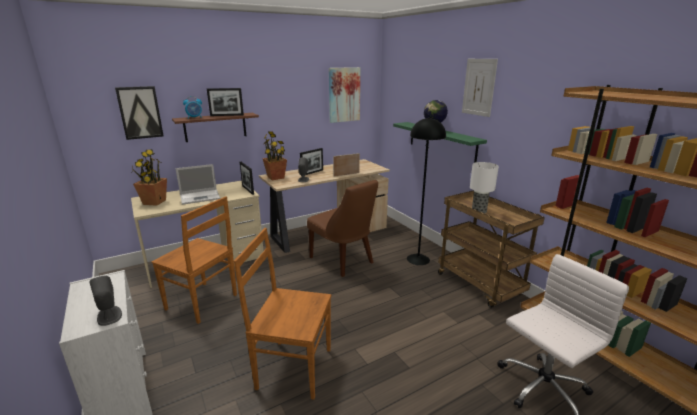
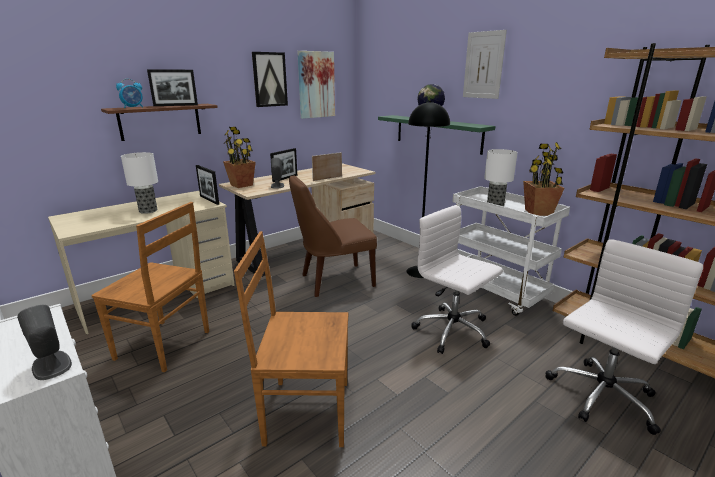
camera: 10 degrees left, 0 degrees up
picture [115,86,164,140] -> picture moved to [252,52,288,107]
potted plant [132,149,167,206] -> potted plant moved to [523,142,564,216]
laptop [175,164,221,205] -> table lamp [121,152,158,214]
brown chair [307,180,378,277] -> brown chair turned 120 degrees clockwise [289,175,377,297]
brown cart [438,190,545,308] -> white cart [452,186,570,316]
none -> white office chair [411,205,503,354]

